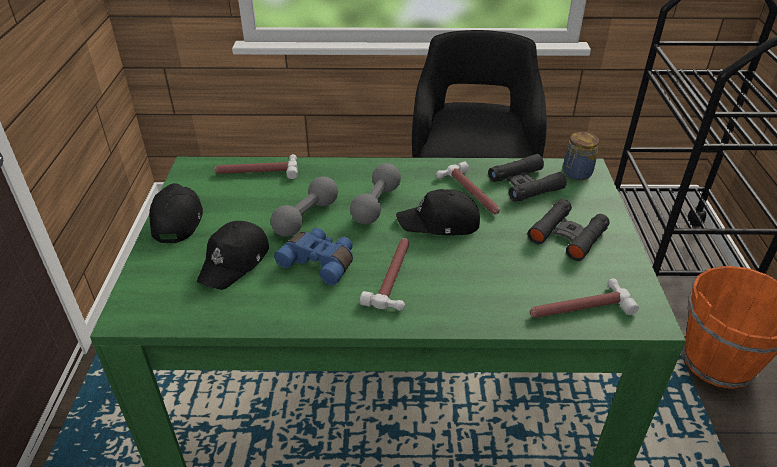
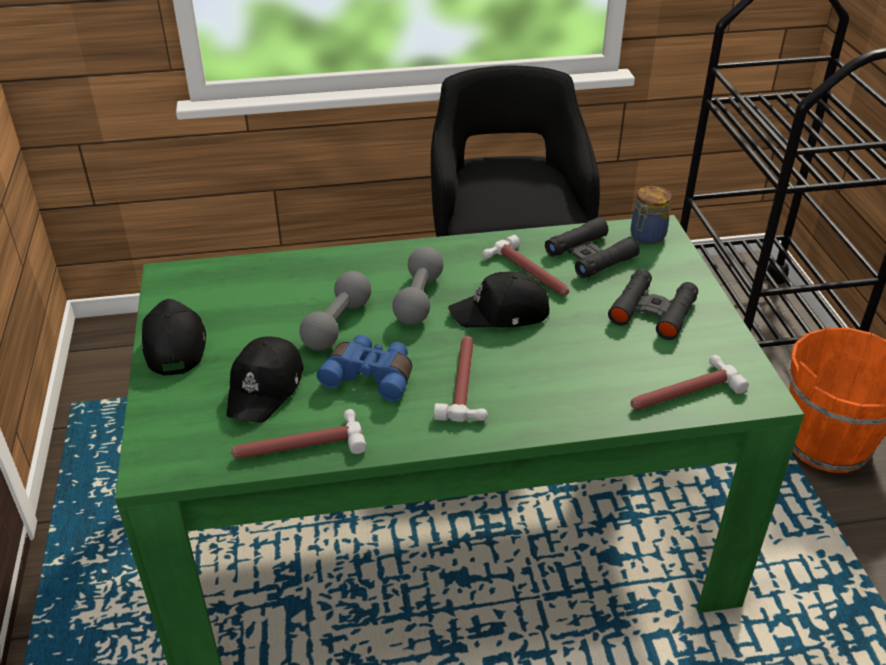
camera: 10 degrees left, 0 degrees up
hammer [214,154,298,179] -> hammer moved to [231,409,367,458]

